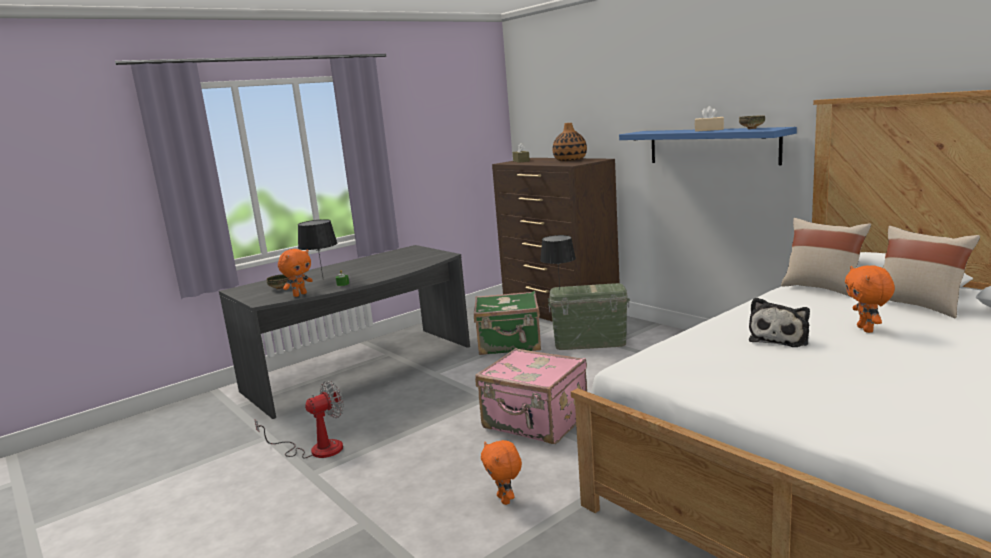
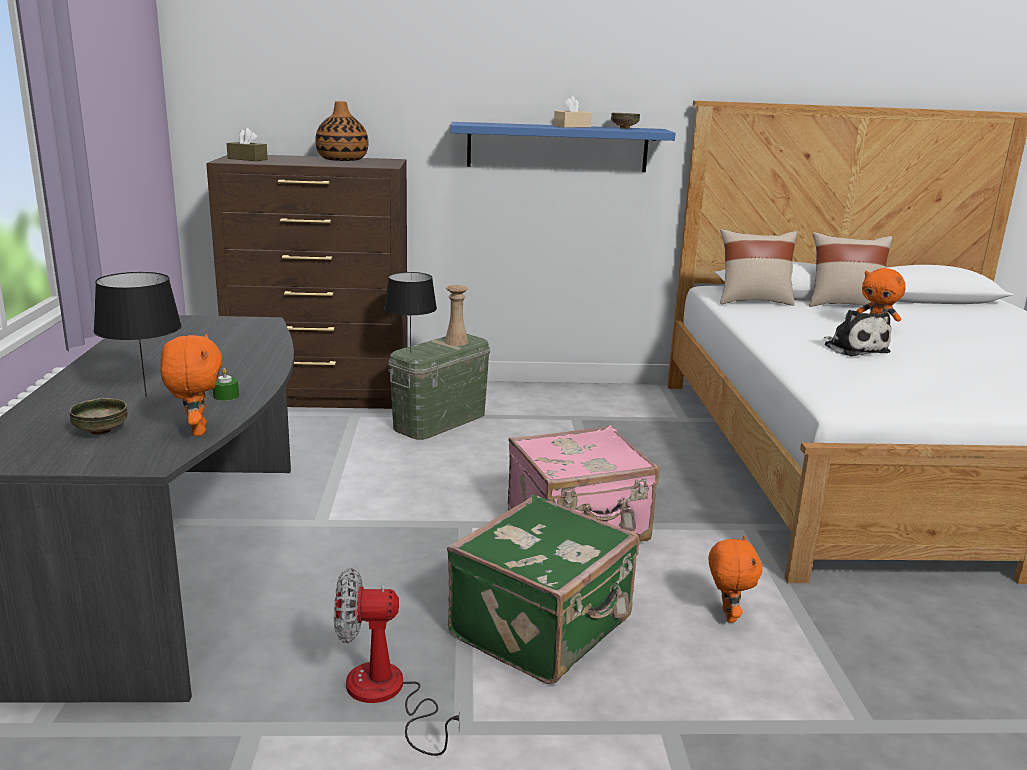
camera: 55 degrees left, 5 degrees up
fan [254,381,344,459] -> fan turned 90 degrees counterclockwise [334,568,460,756]
green suitcase [474,291,541,355] -> green suitcase moved to [447,495,639,684]
orange plush toy [481,440,522,505] -> orange plush toy turned 105 degrees counterclockwise [709,536,762,623]
none -> beige vase [444,285,468,346]

